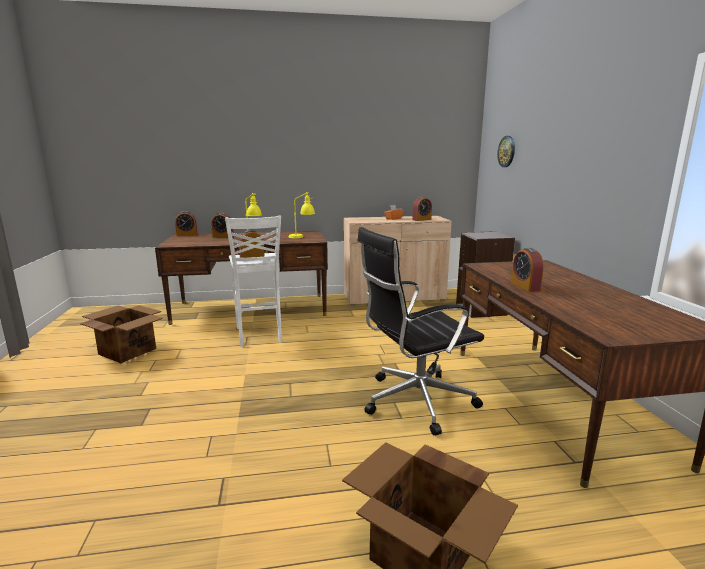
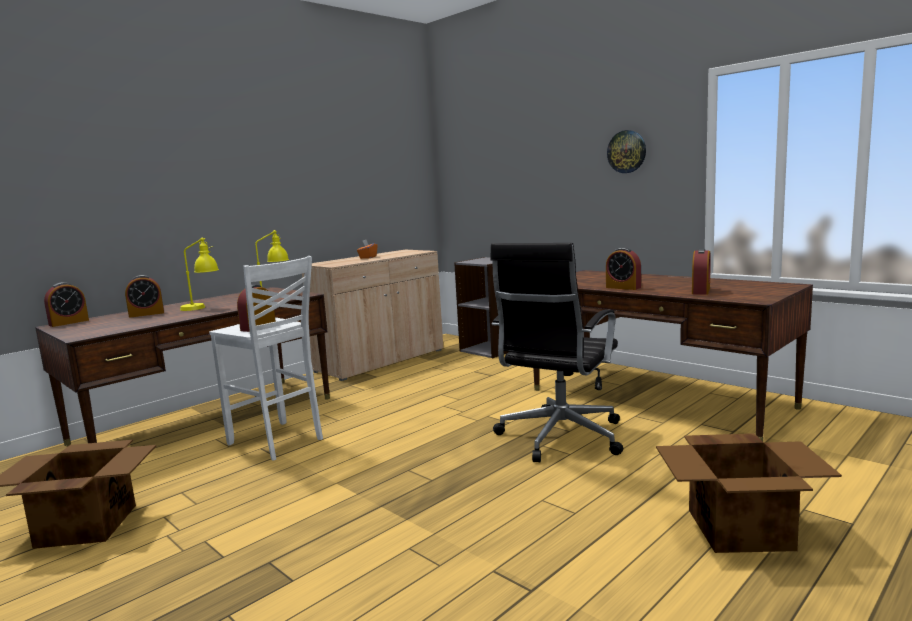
camera: 35 degrees left, 5 degrees down
alarm clock [412,196,432,221] -> alarm clock moved to [692,248,711,295]
wall clock [497,136,515,167] -> wall clock moved to [607,130,646,173]

